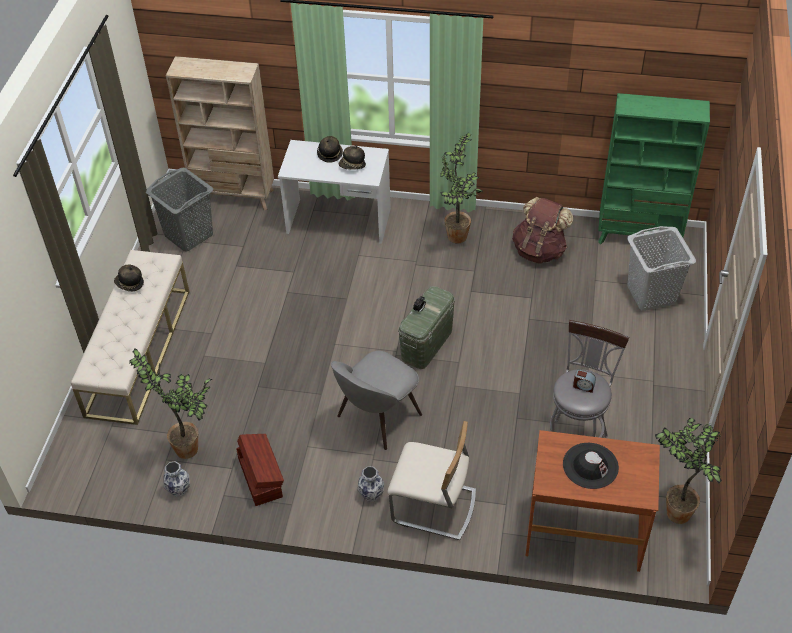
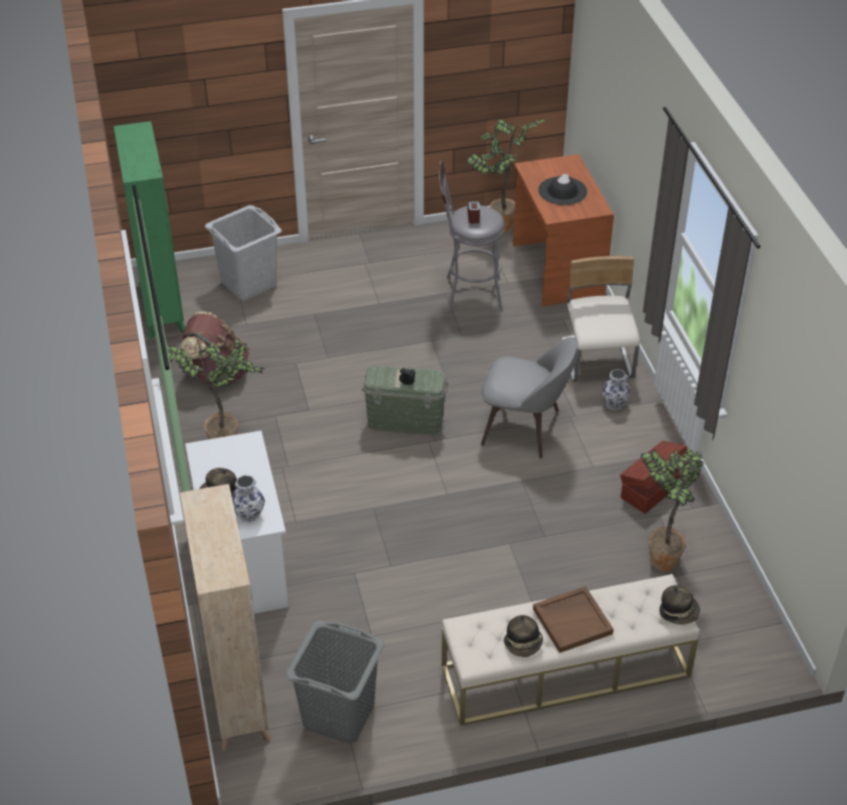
camera: 115 degrees left, 5 degrees down
vase [163,461,190,497] -> vase moved to [232,475,265,523]
hat [339,145,366,169] -> hat moved to [659,585,700,625]
none -> brown tray [533,586,614,653]

